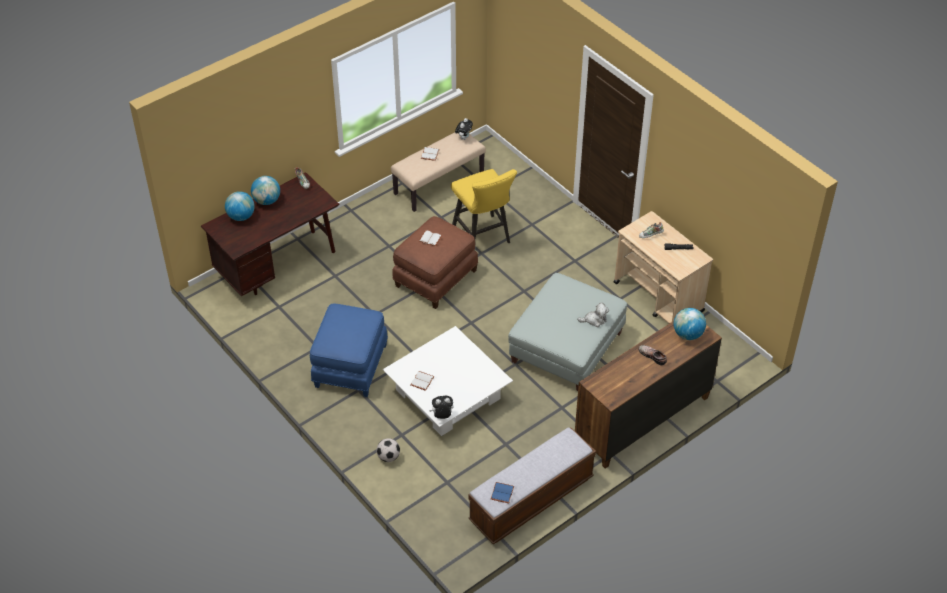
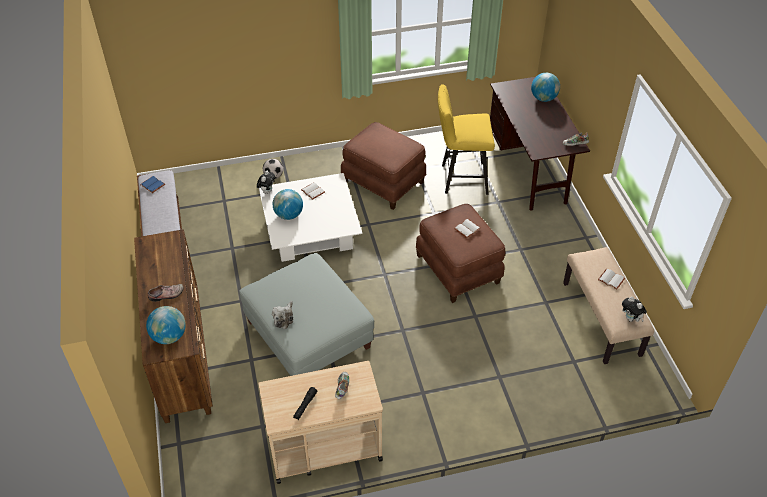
camera: 115 degrees right, 0 degrees up
globe [251,176,280,205] -> globe moved to [273,189,303,220]
blue ottoman [310,303,388,397] -> brown ottoman [341,122,426,210]
yellow stool [451,169,517,243] -> yellow stool moved to [438,84,495,195]

